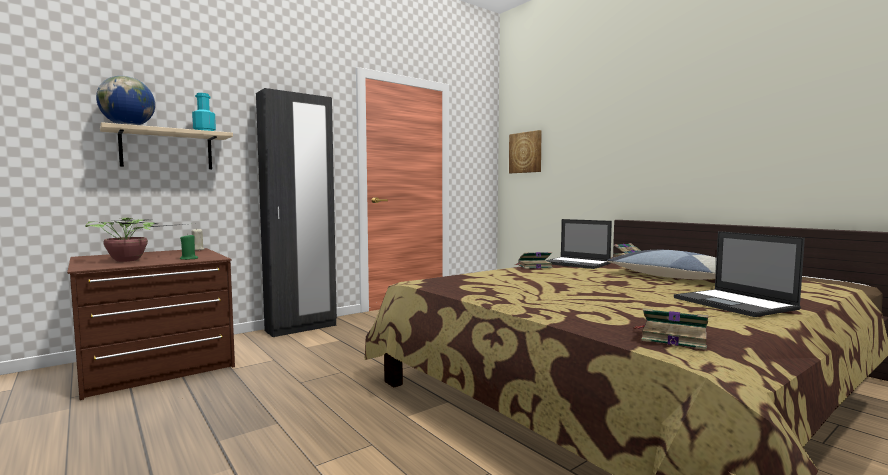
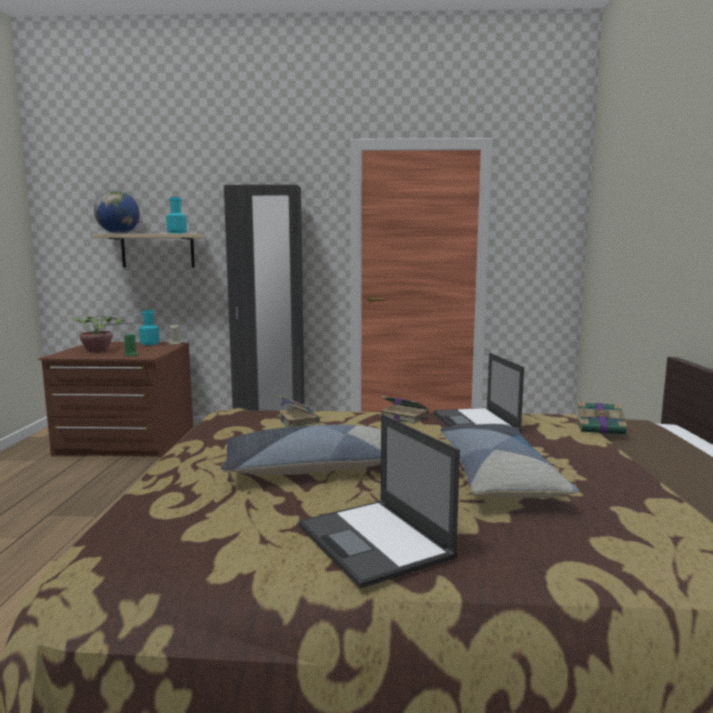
camera: 40 degrees right, 5 degrees up
picture [509,130,542,173] -> none
book [634,308,708,350] -> book moved to [277,395,320,427]
laptop [674,231,805,317] -> laptop turned 45 degrees counterclockwise [299,414,460,589]
none -> turquoise bottle [139,310,160,345]
none -> pillow [221,425,381,475]

